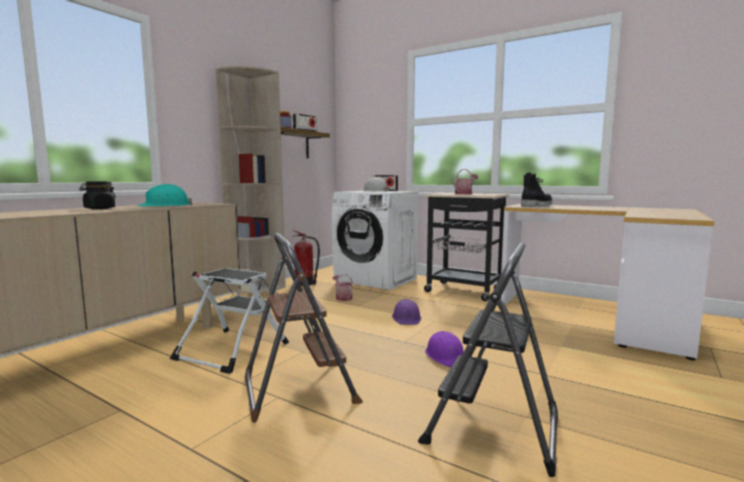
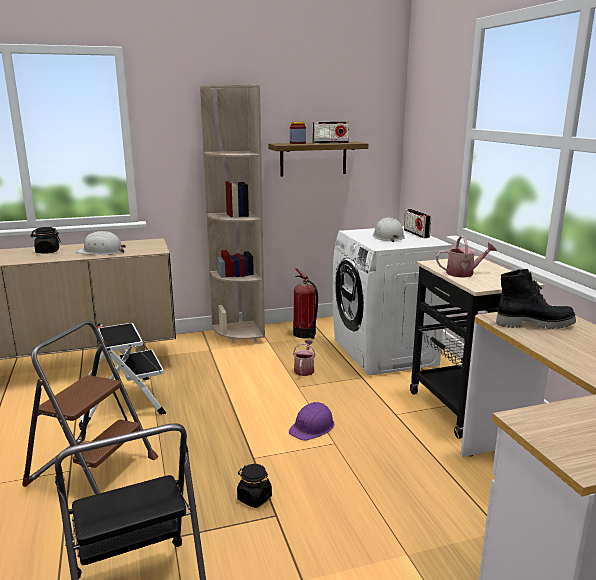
camera: 40 degrees right, 10 degrees up
turquoise hard hat [138,184,192,206] -> white hard hat [77,231,126,255]
purple hard hat [425,331,464,367] -> black jar [237,464,272,508]

